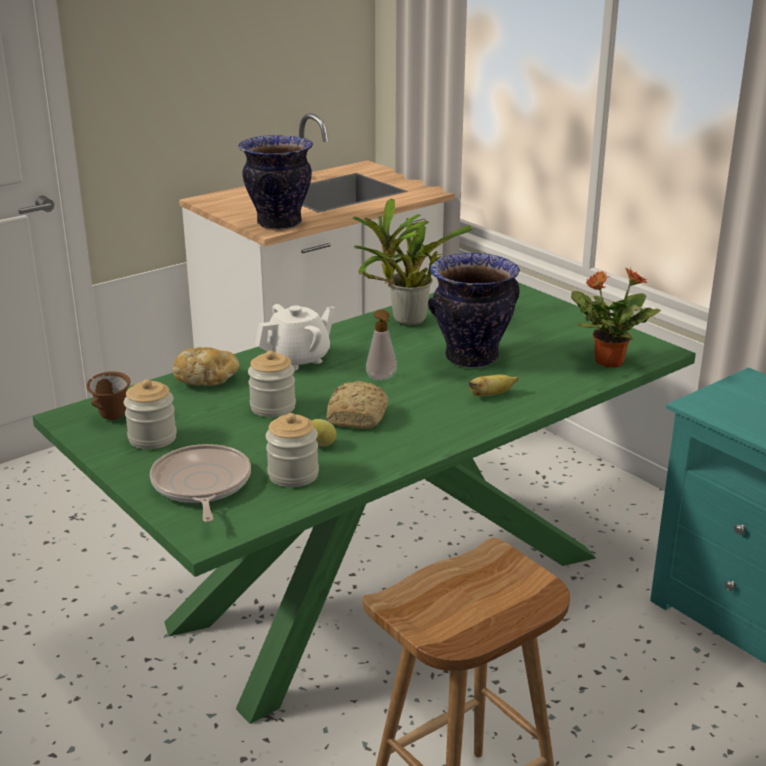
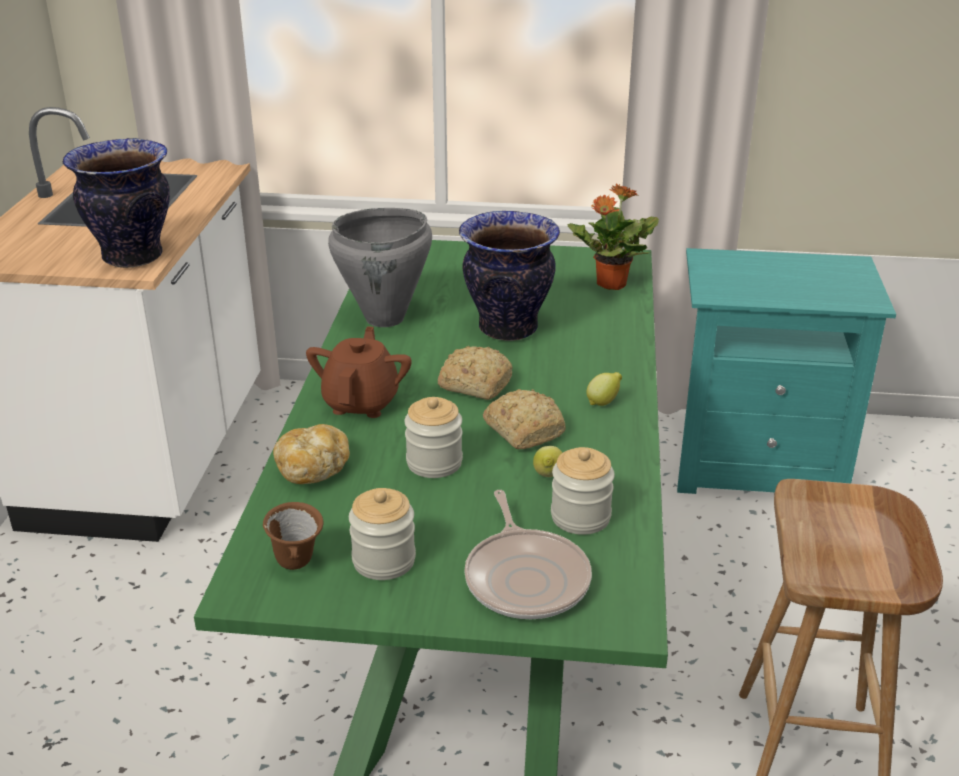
camera: 45 degrees left, 5 degrees up
frying pan [150,444,251,522] -> frying pan turned 135 degrees counterclockwise [464,490,592,619]
white teapot [255,304,336,371] -> brown teapot [306,326,412,418]
potted plant [353,198,473,326] -> grey cooking pot [328,208,432,327]
soap dispenser [366,310,397,381] -> bread [438,346,513,400]
banana [469,375,518,396] -> none
none -> lemon [586,372,622,406]

